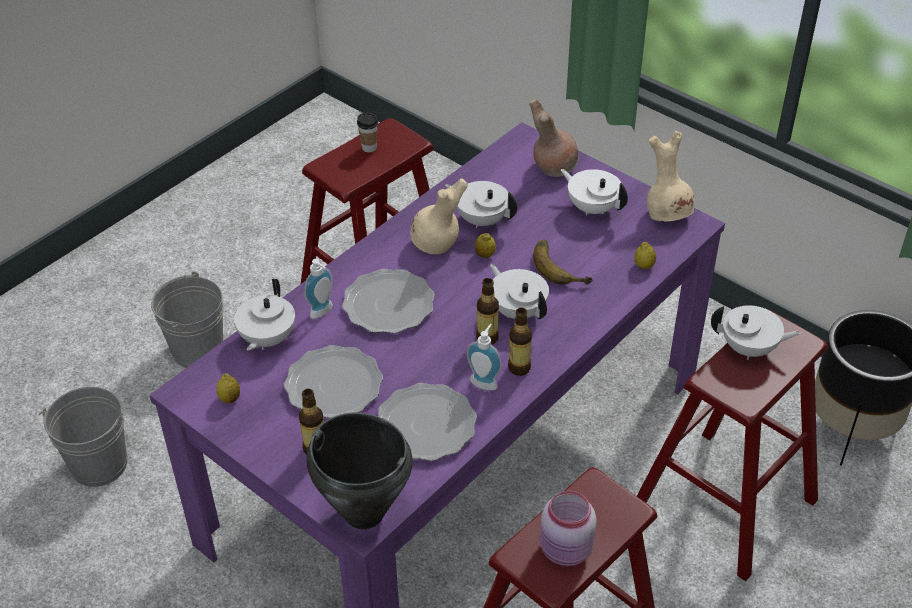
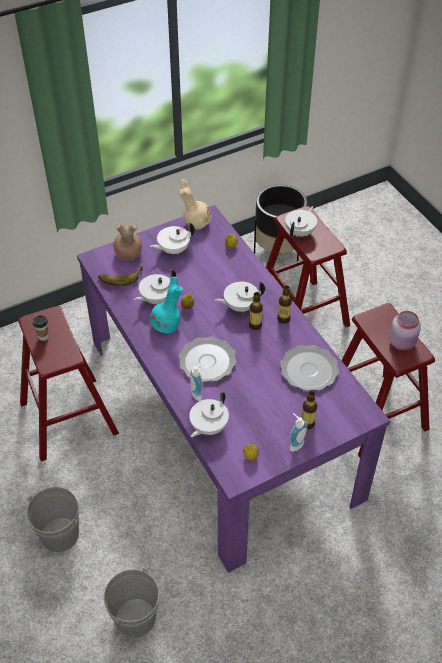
camera: 70 degrees left, 5 degrees up
white teapot [234,279,295,350] -> white teapot turned 90 degrees clockwise [189,392,229,437]
plate [284,345,383,418] -> none
black cooking pot [307,413,413,529] -> none
beige vase [410,178,468,254] -> turquoise vase [150,277,183,333]
soap dispenser [467,324,502,390] -> soap dispenser moved to [290,413,308,451]
banana [533,240,593,285] -> banana moved to [98,266,143,286]

